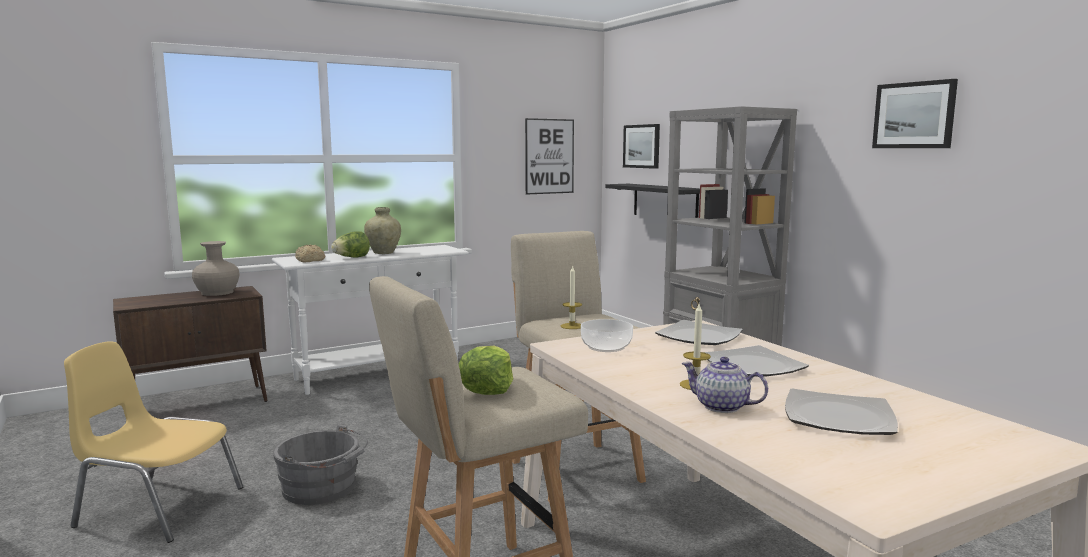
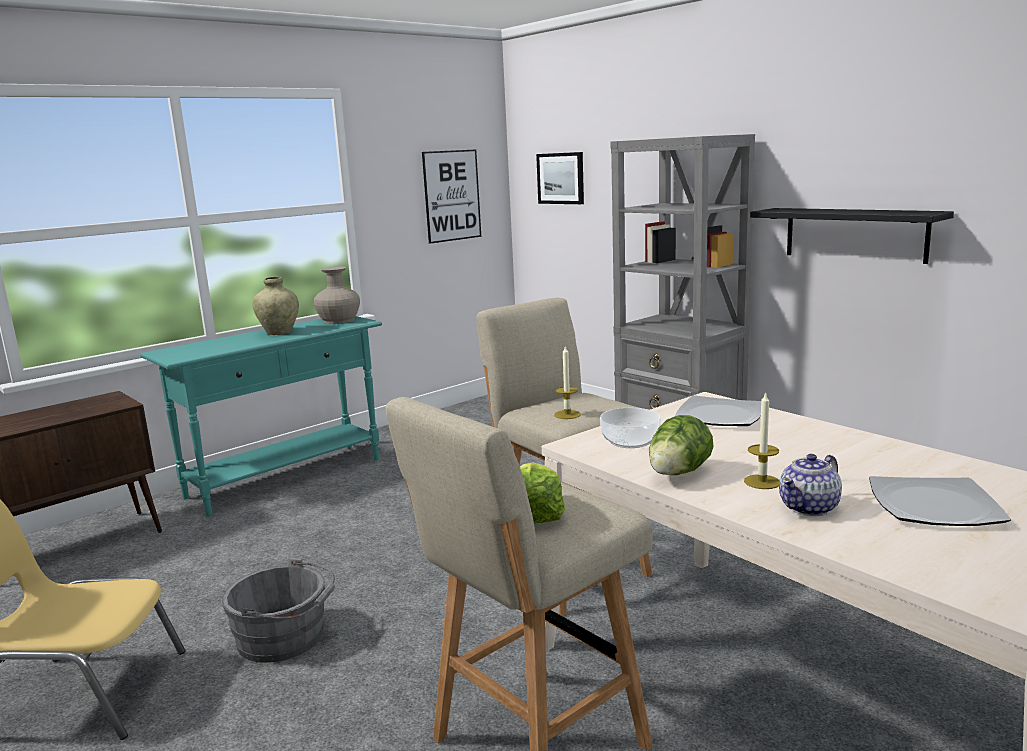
camera: 10 degrees left, 5 degrees up
beige vase [192,241,240,296] -> beige vase moved to [314,267,360,324]
white console table [272,245,469,395] -> turquoise console table [140,316,382,517]
bread [295,245,326,263] -> none
lettuce [331,231,370,257] -> lettuce moved to [649,415,714,475]
black shelf [606,184,700,218] -> black shelf moved to [750,208,954,264]
teapot [682,357,768,413] -> teapot turned 60 degrees counterclockwise [779,454,842,516]
plate [704,345,809,377] -> none
picture [872,79,958,148] -> none

